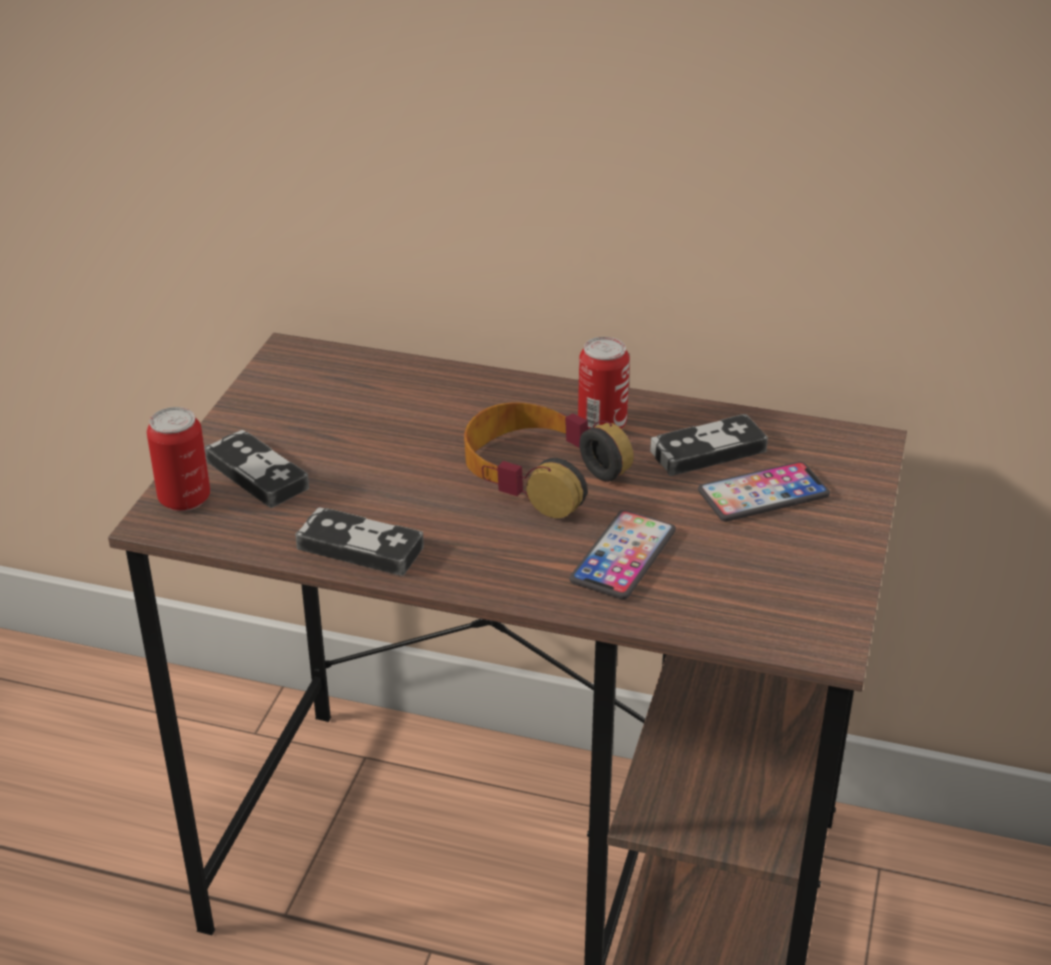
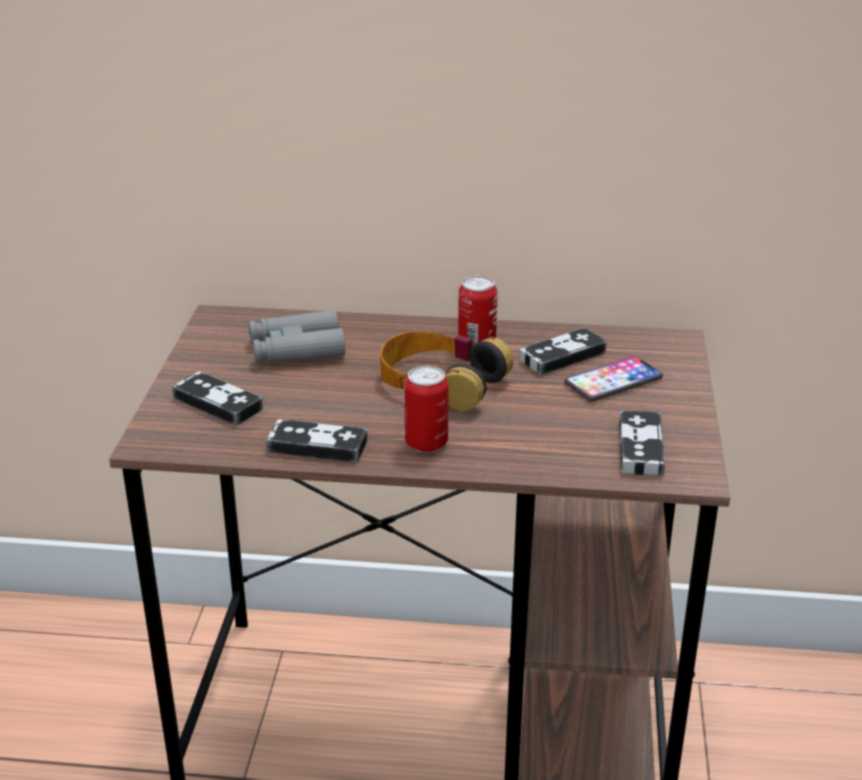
camera: 10 degrees left, 5 degrees down
can [147,407,210,511] -> can moved to [404,366,449,453]
phone [569,510,676,600] -> none
none -> grey binoculars [249,310,345,363]
none -> game controller [619,410,665,476]

